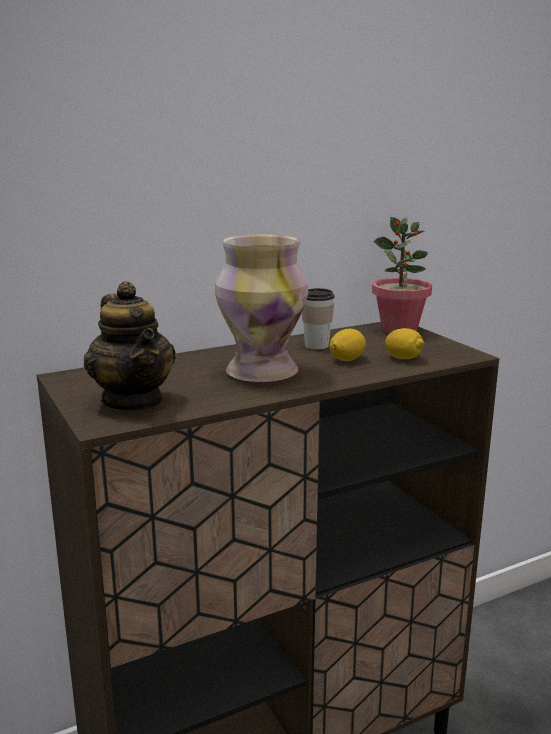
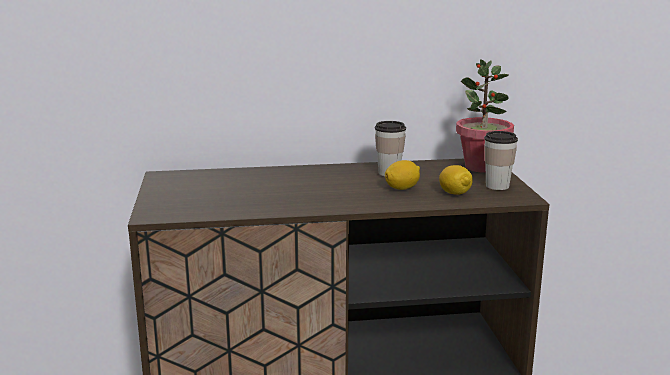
camera: 20 degrees right, 0 degrees up
teapot [84,281,176,411] -> none
vase [215,234,308,382] -> none
none -> cup [484,131,518,190]

